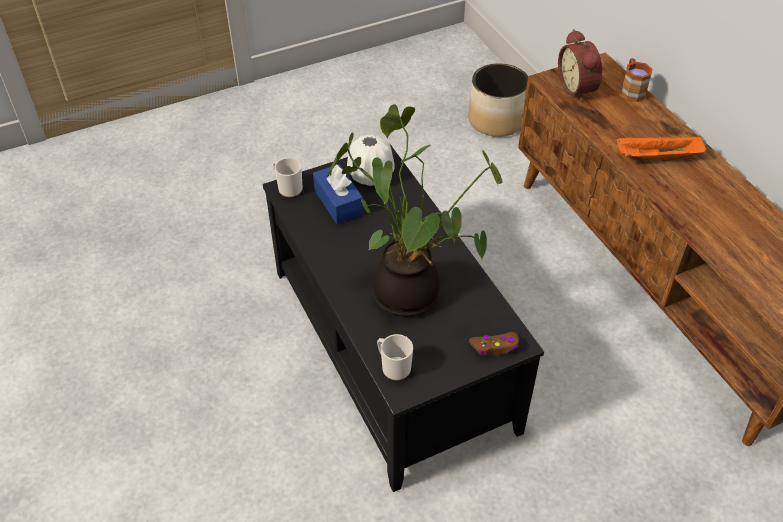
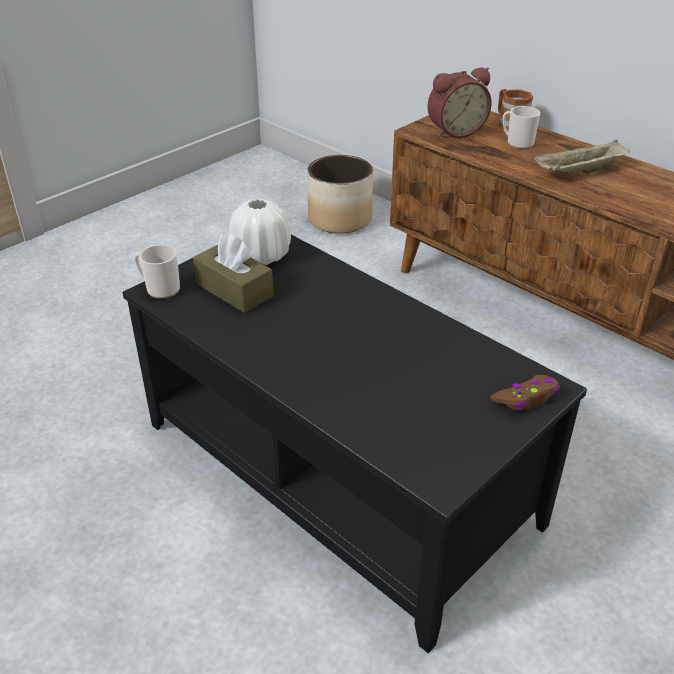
camera: 20 degrees left, 10 degrees down
blue tissue box [313,164,363,224] -> brown tissue box [193,234,274,313]
potted plant [328,104,502,316] -> none
mug [377,334,413,380] -> mug moved to [503,106,540,149]
alarm clock [558,29,602,101] -> alarm clock turned 75 degrees counterclockwise [427,67,492,138]
orange tray [616,136,706,161] -> beige tray [534,140,630,174]

